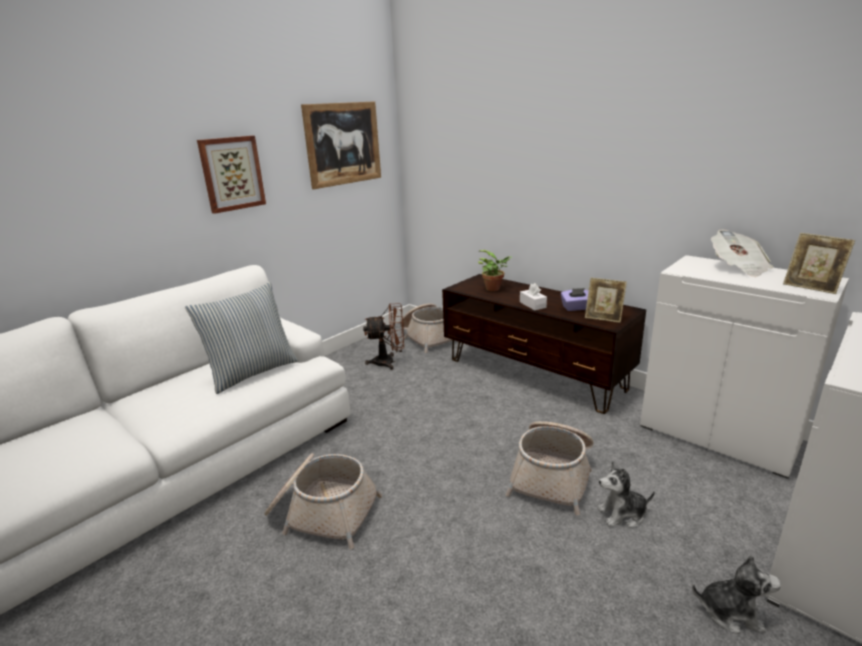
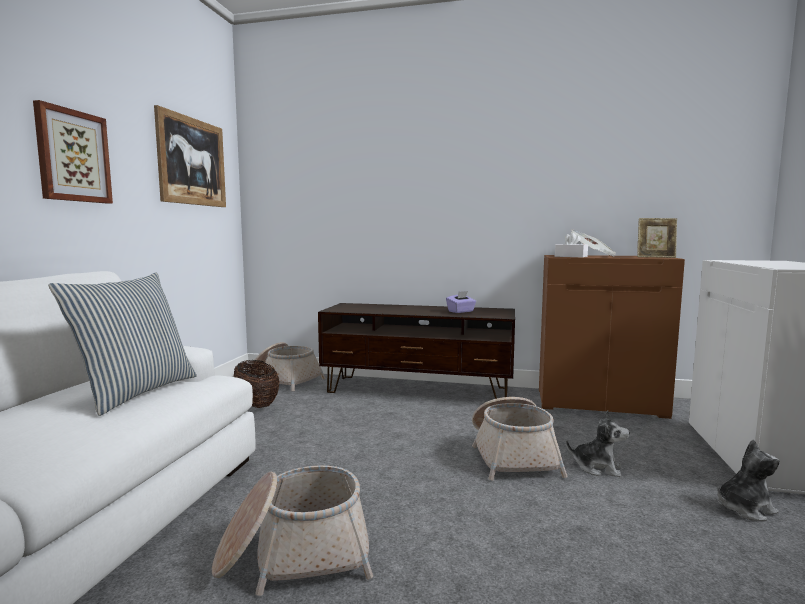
camera: 30 degrees left, 15 degrees down
brown fan [363,303,404,370] -> basket [234,360,280,408]
potted plant [478,250,512,291] -> none
white tissue box [520,283,547,310] -> white tissue box moved to [555,232,588,257]
picture frame [585,278,627,323] -> none
plush toy [597,461,655,528] -> plush toy turned 120 degrees counterclockwise [566,410,630,477]
white cabinet [640,255,849,479] -> brown cabinet [539,255,685,419]

